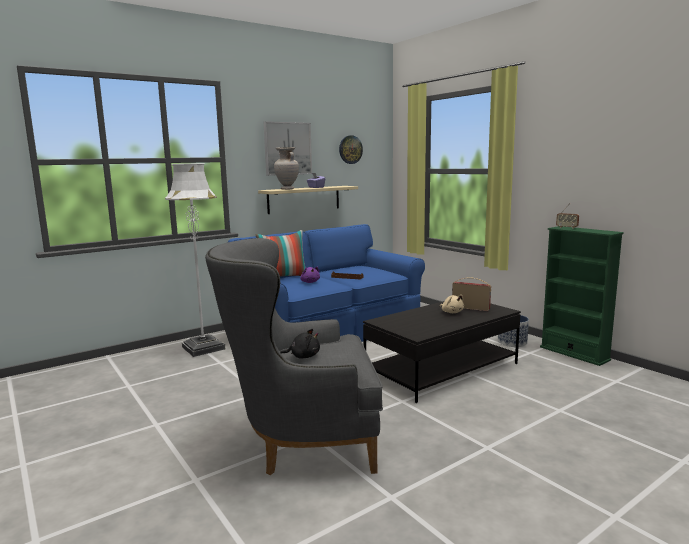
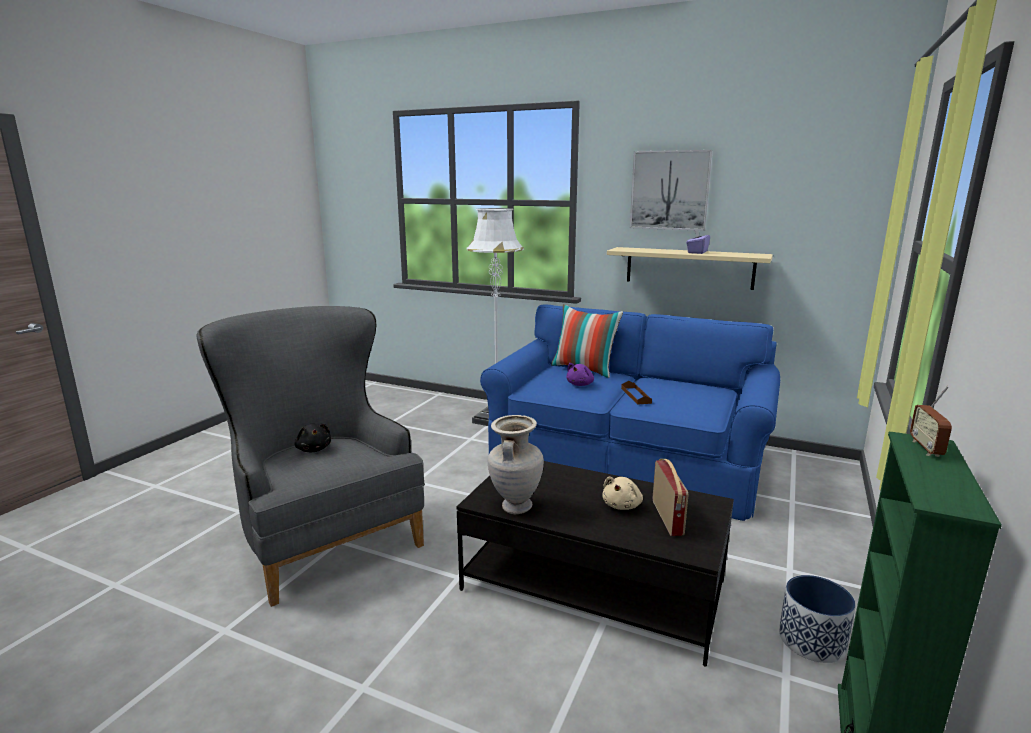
camera: 60 degrees right, 5 degrees up
beige vase [274,147,299,190] -> beige vase moved to [488,415,544,514]
wall clock [339,135,363,164] -> none

